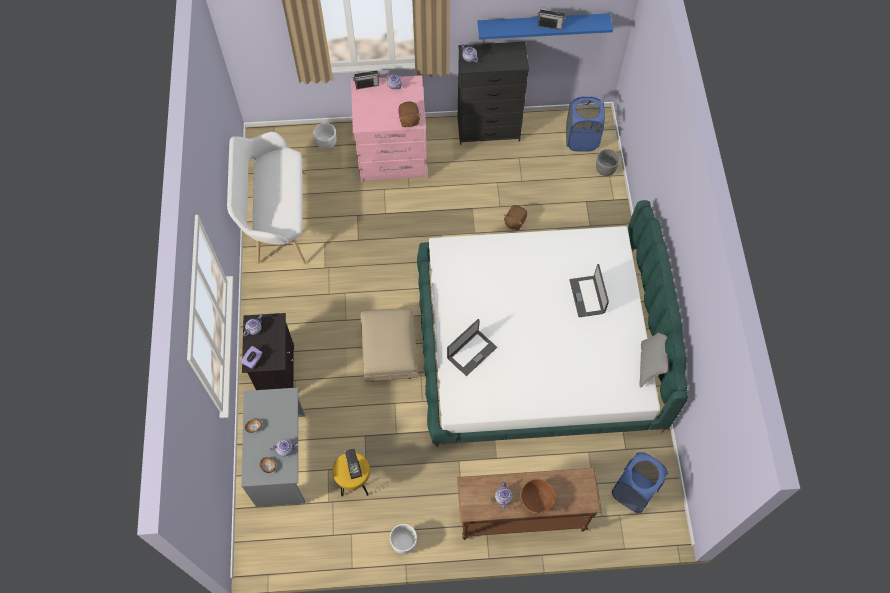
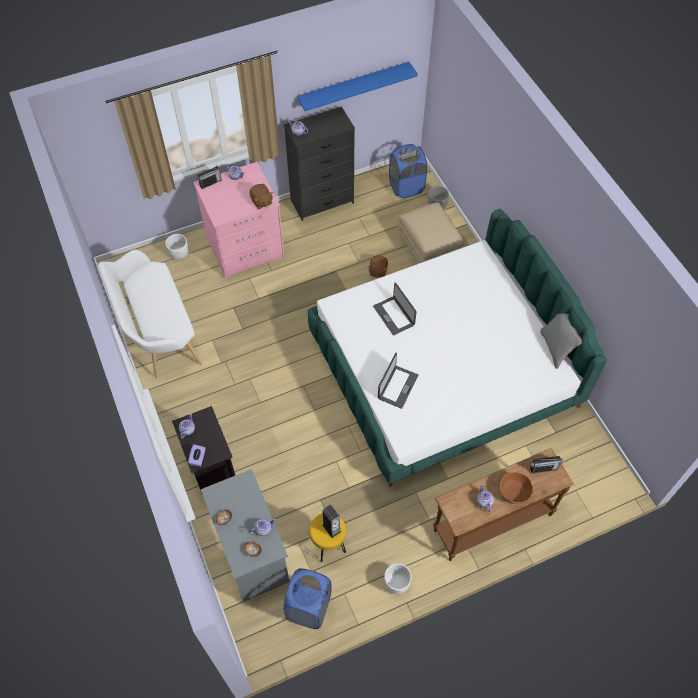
camera: 20 degrees left, 5 degrees down
beige ottoman [360,308,418,382] -> beige ottoman moved to [398,202,465,263]
radio [537,7,566,30] -> radio moved to [530,456,563,473]
laptop [570,264,609,317] -> laptop moved to [373,282,417,336]
blue laundry basket [612,452,668,513] -> blue laundry basket moved to [283,568,332,629]

